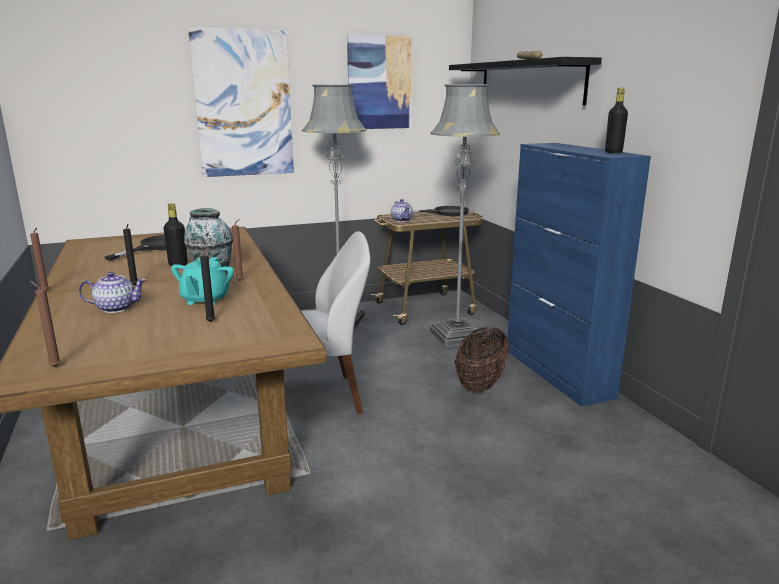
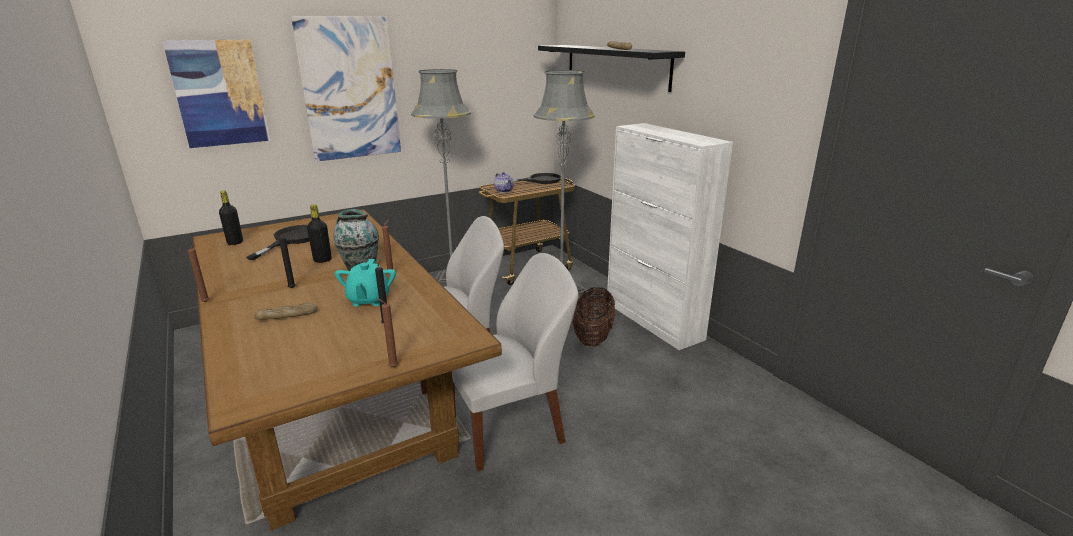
camera: 10 degrees left, 5 degrees up
brown candle [30,281,61,367] -> brown candle moved to [376,298,398,367]
teapot [78,272,146,313] -> bread [254,302,318,320]
picture [347,35,411,129] -> picture moved to [163,39,270,148]
blue cabinet [507,143,651,407] -> white cabinet [607,123,733,350]
black bottle [605,88,628,153] -> black bottle moved to [219,191,243,245]
none -> white chair [452,253,579,471]

